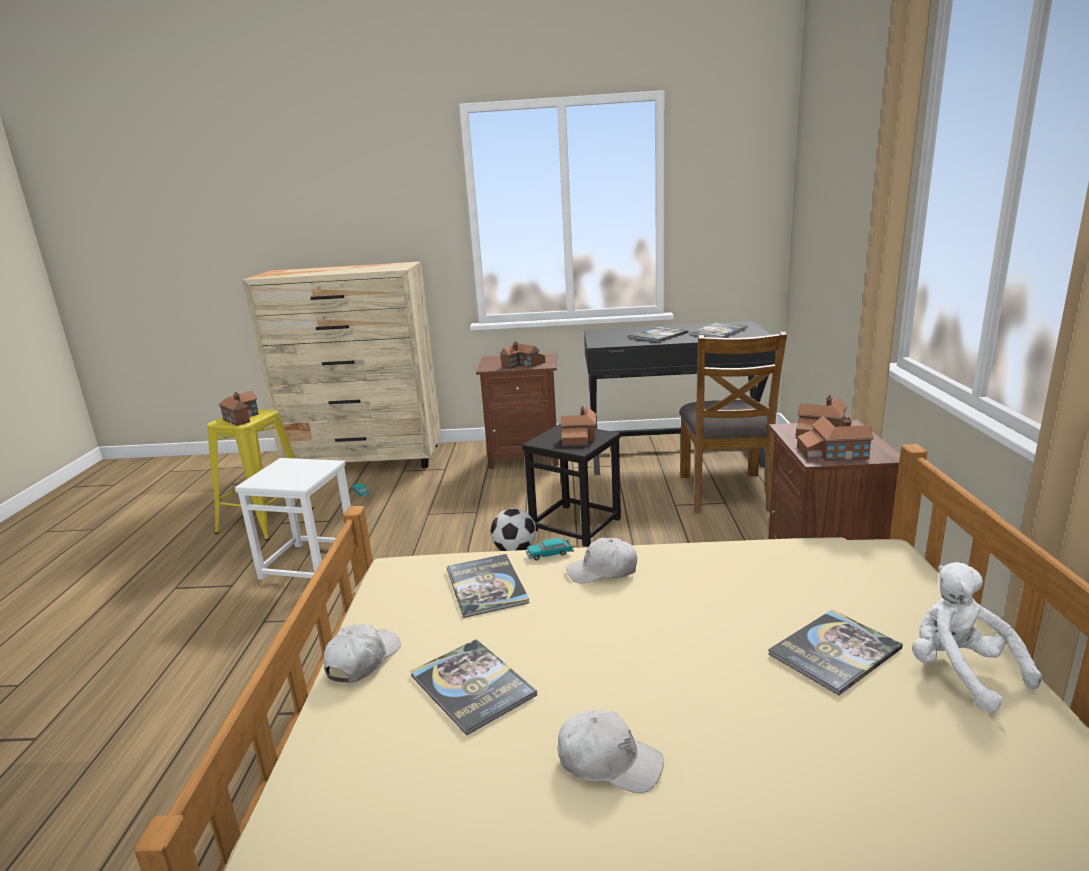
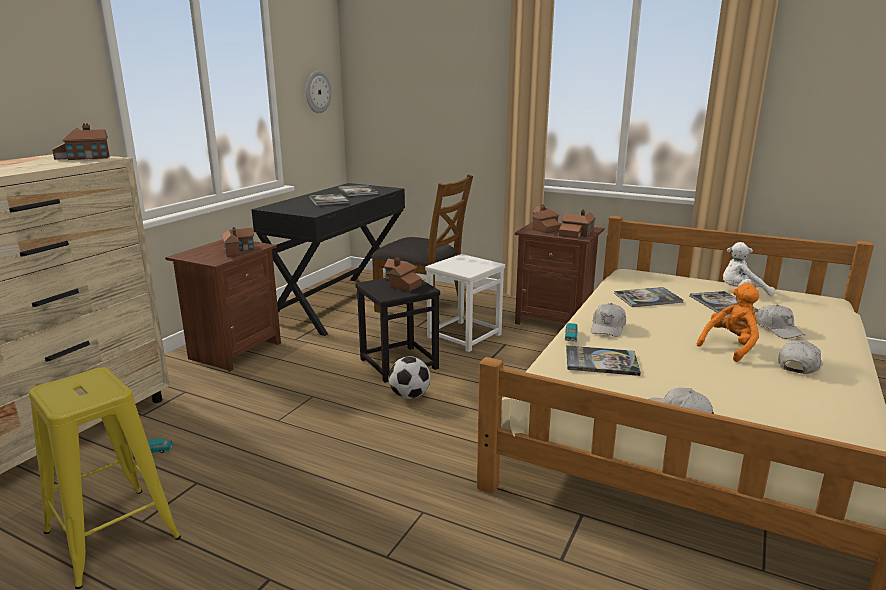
camera: 65 degrees left, 0 degrees up
toy house [218,391,259,426] -> toy house moved to [52,123,110,160]
white stool [235,458,351,580] -> white stool moved to [425,254,505,352]
book [410,639,537,735] -> book moved to [614,287,683,307]
none -> wall clock [306,71,331,113]
none -> orange plush toy [697,283,759,362]
none -> white cap [756,305,805,339]

